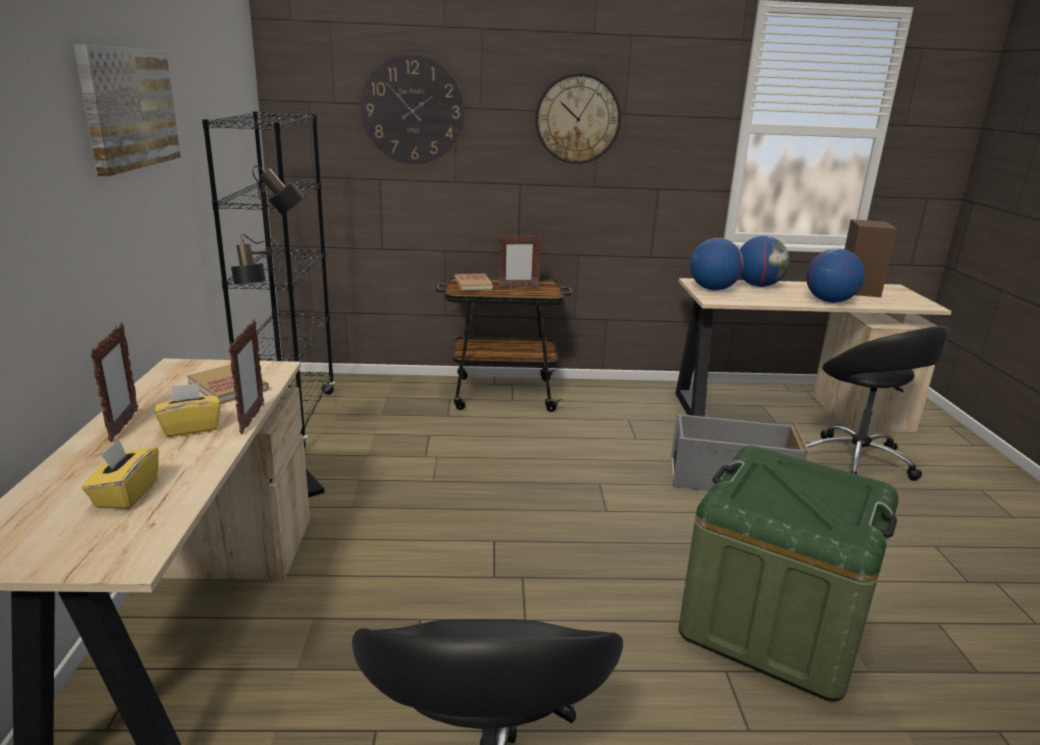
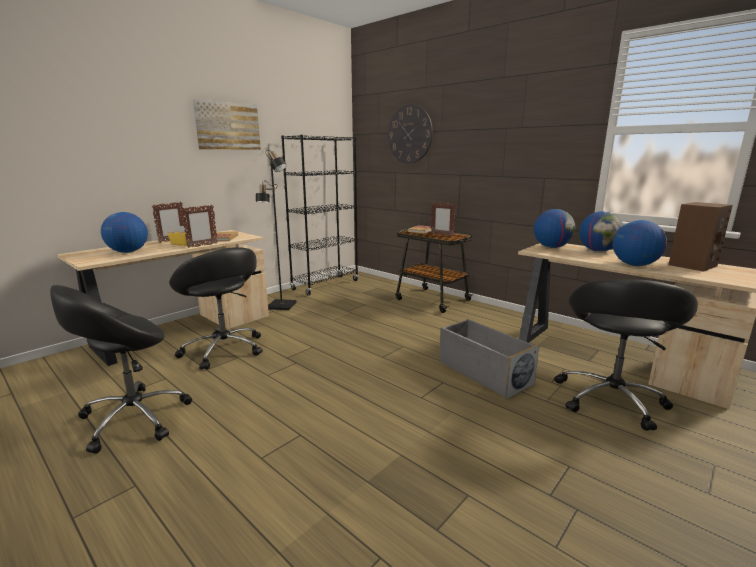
camera: 45 degrees right, 5 degrees down
yellow tissue box [82,440,159,509] -> globe [101,212,148,253]
wall clock [535,73,621,164] -> none
green storage box [679,445,899,701] -> none
none -> black office chair [169,247,263,370]

